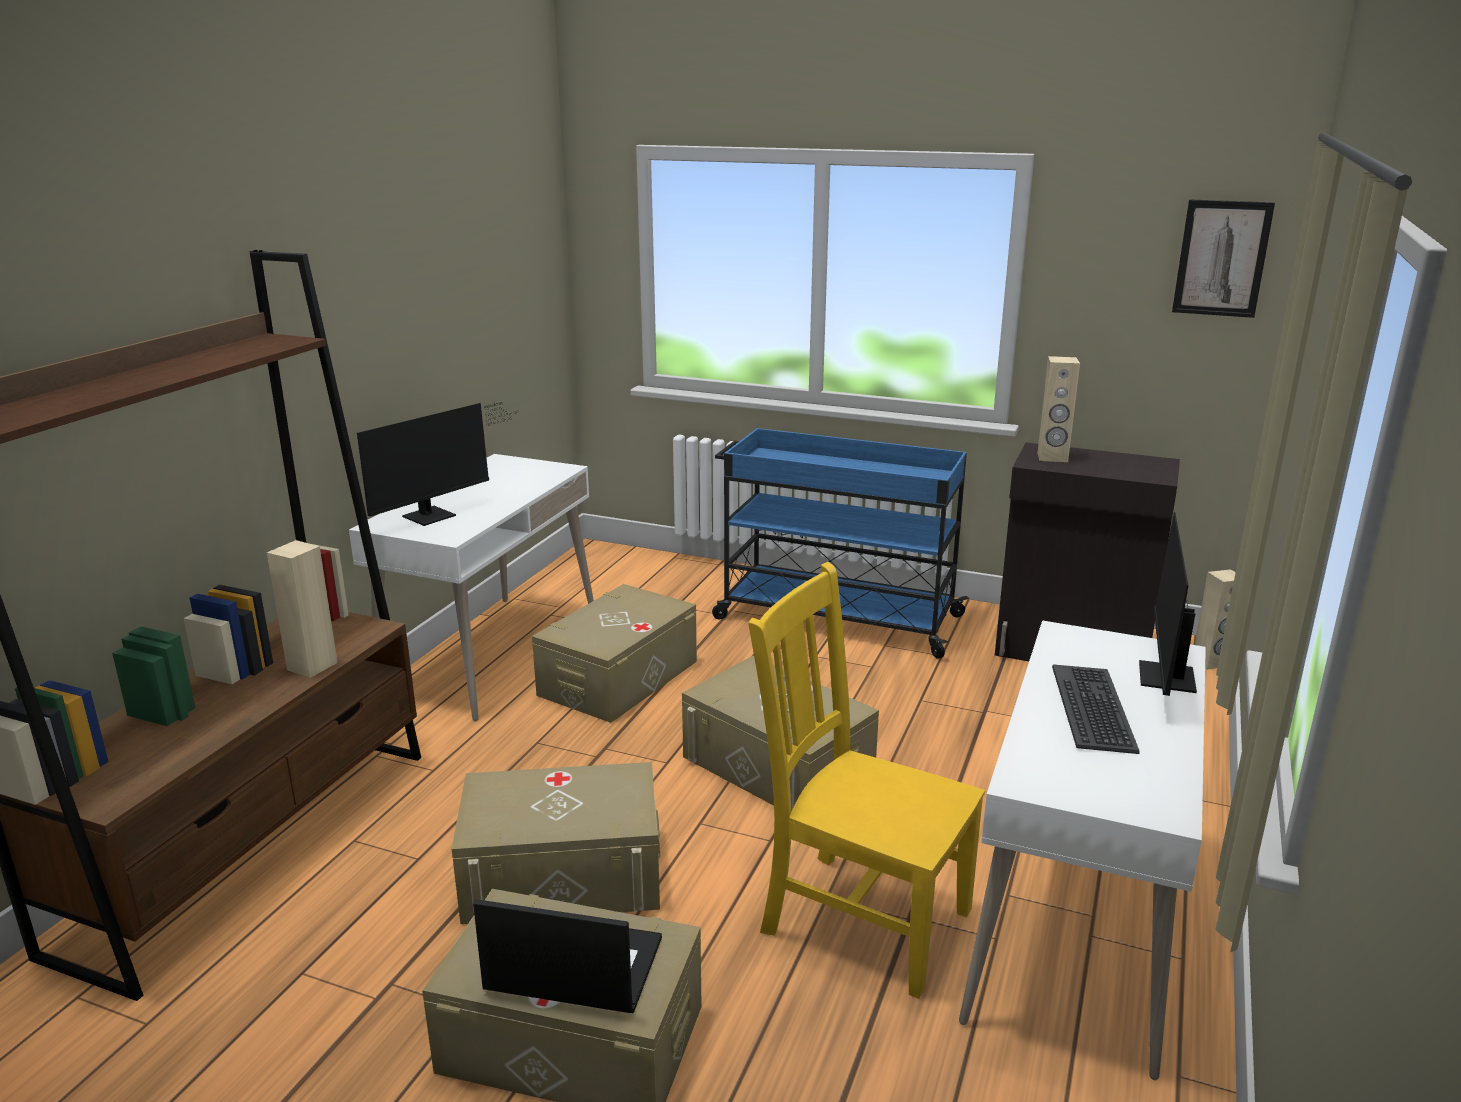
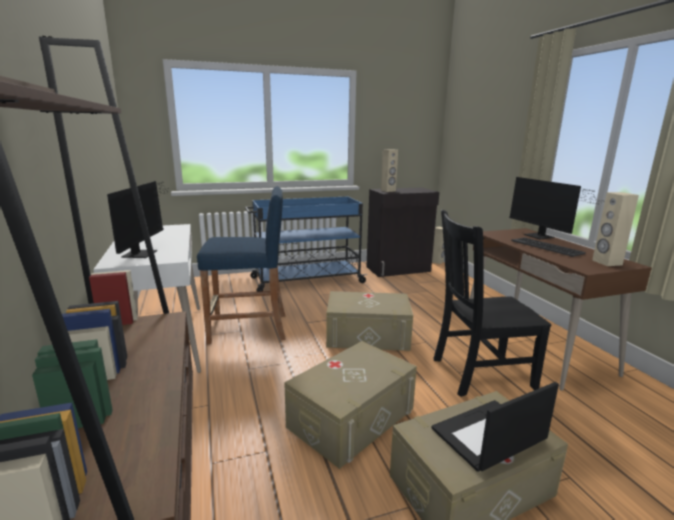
camera: 40 degrees left, 5 degrees down
beige speaker [267,540,338,678] -> beige speaker moved to [592,192,639,266]
beige storage box [532,584,697,723] -> blue stool [197,186,286,344]
yellow chair [748,562,985,999] -> black chair [433,210,551,397]
white desk [959,620,1206,1080] -> brown desk [469,228,652,391]
picture [1172,199,1275,318] -> none

